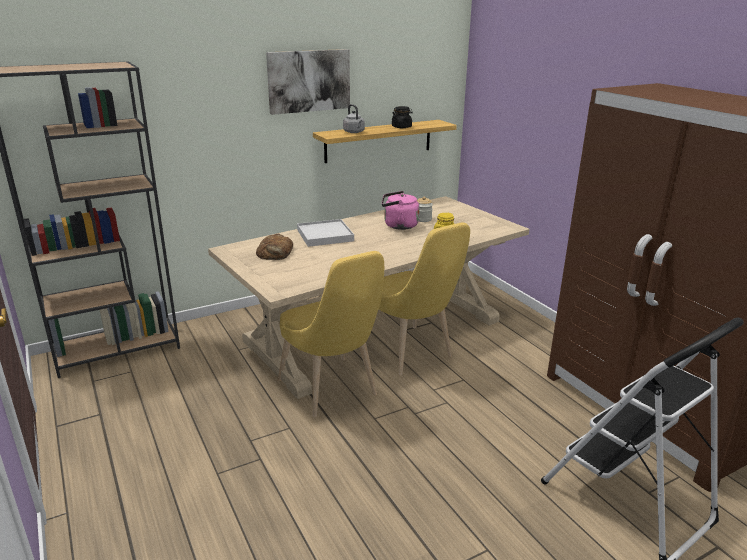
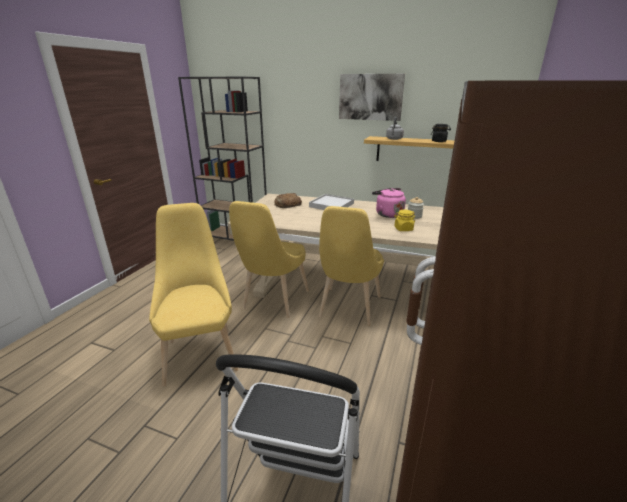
camera: 50 degrees right, 0 degrees up
none -> yellow chair [149,203,238,387]

